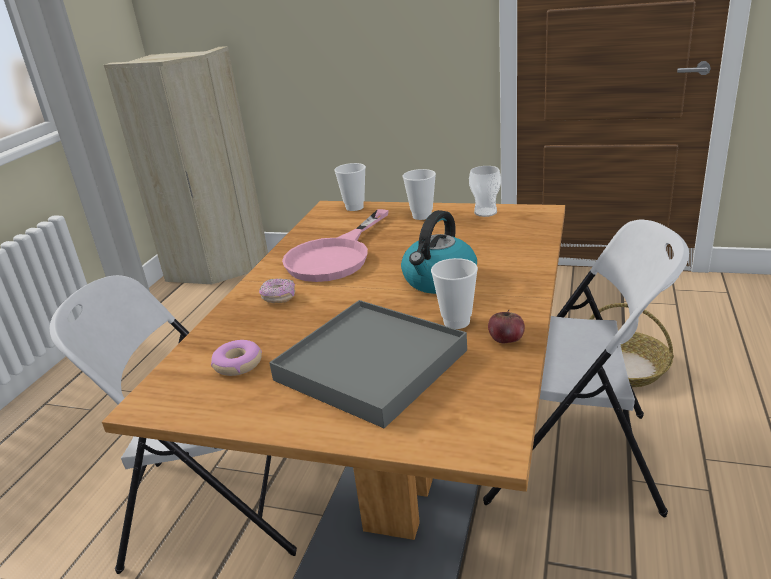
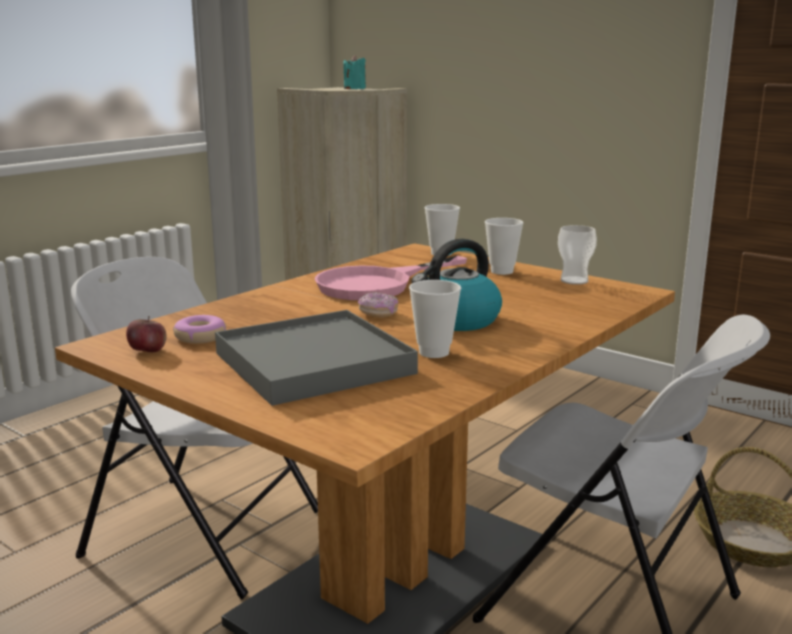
camera: 20 degrees right, 10 degrees down
donut [259,279,295,303] -> donut moved to [358,292,398,318]
apple [488,310,525,343] -> apple moved to [126,316,167,352]
none -> turquoise candle [343,55,366,89]

